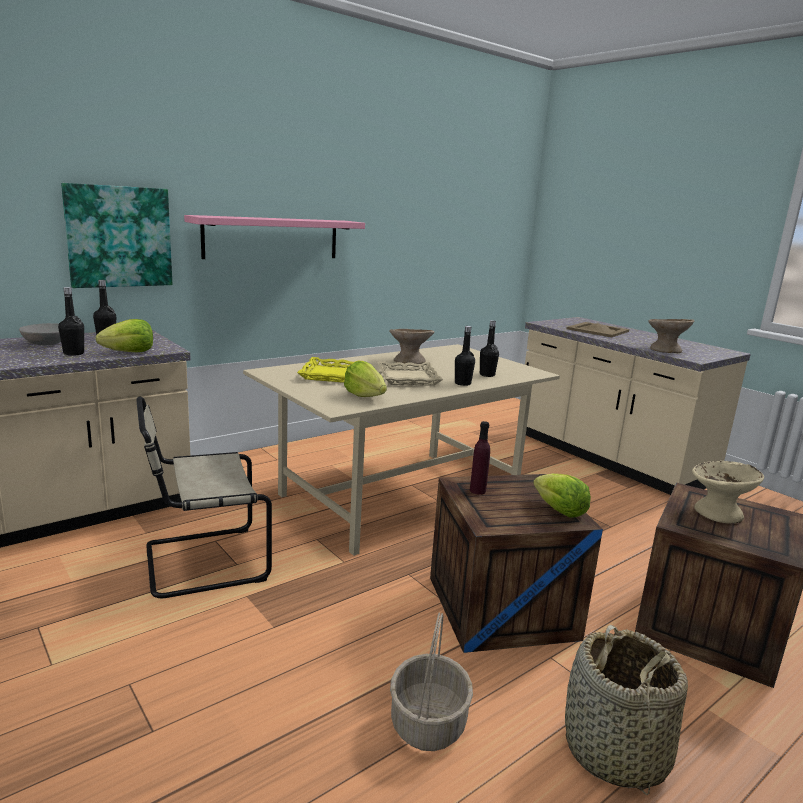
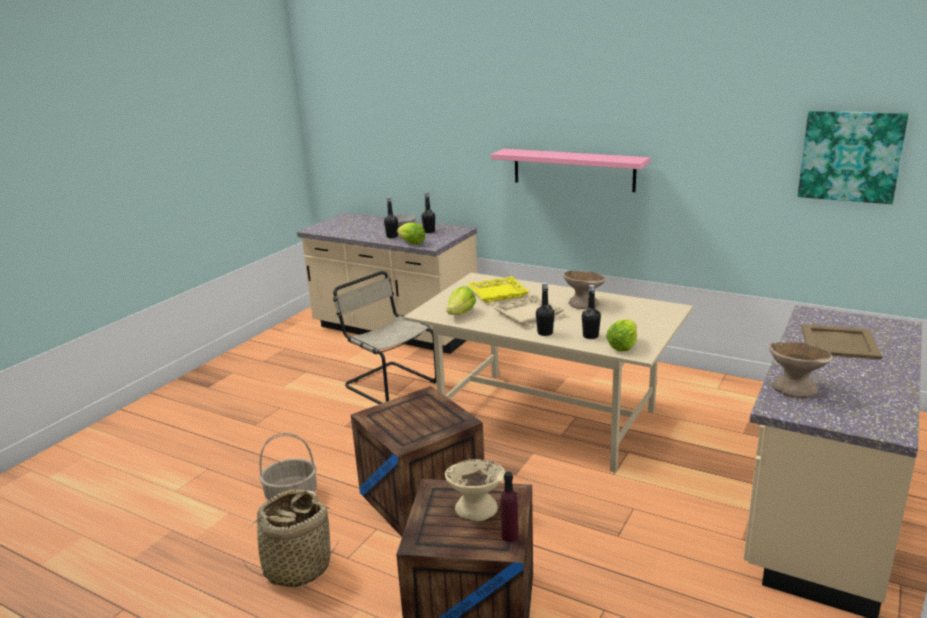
camera: 70 degrees right, 5 degrees up
picture [61,183,172,288] -> picture moved to [798,111,909,204]
purple bottle [470,421,490,495] -> purple bottle moved to [501,472,518,542]
lettuce [533,473,591,517] -> lettuce moved to [606,319,637,351]

